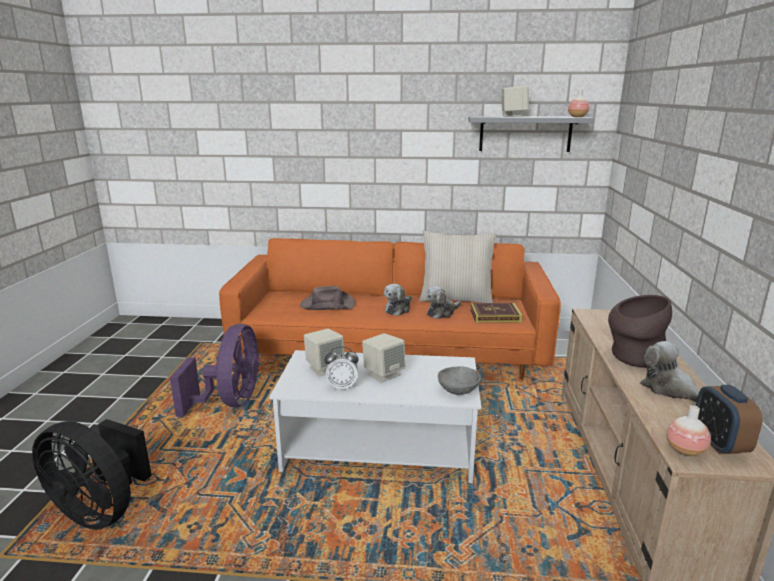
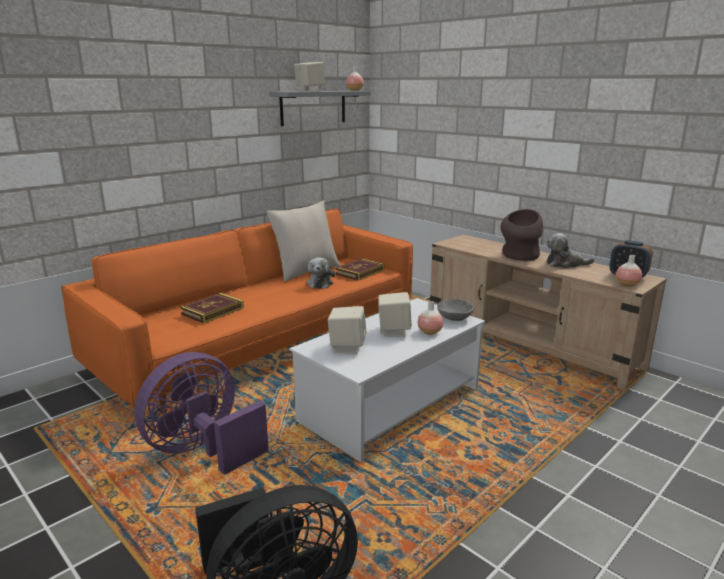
camera: 50 degrees left, 0 degrees up
purple fan [170,324,260,417] -> purple fan turned 90 degrees counterclockwise [134,352,269,475]
brown hat [300,286,355,310] -> book [180,293,244,324]
alarm clock [324,346,359,390] -> none
plush toy [384,284,412,316] -> none
none -> vase [418,301,443,335]

